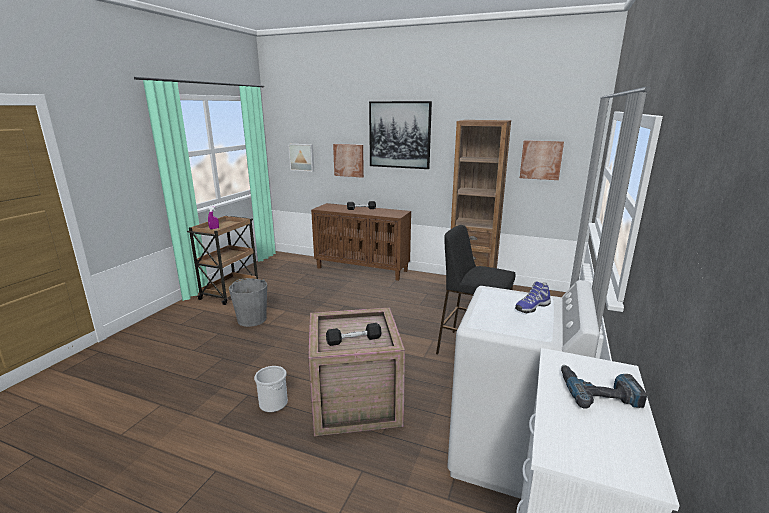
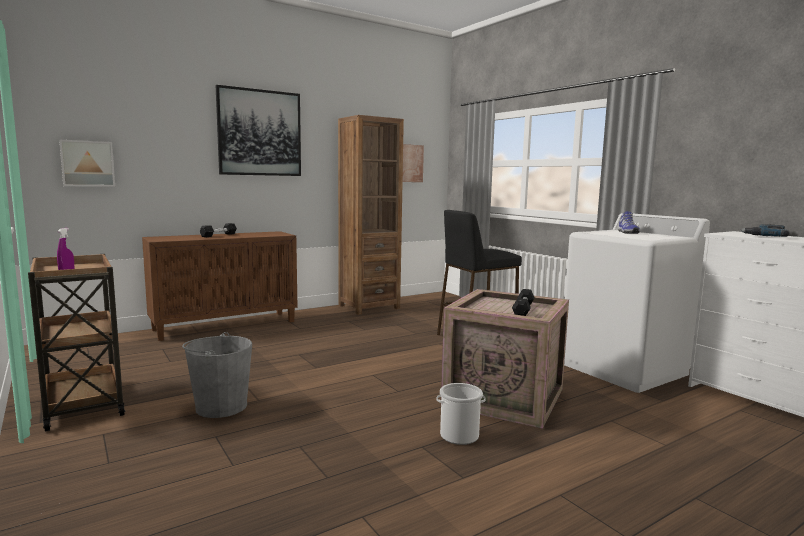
camera: 55 degrees left, 10 degrees down
picture [333,144,364,178] -> none

